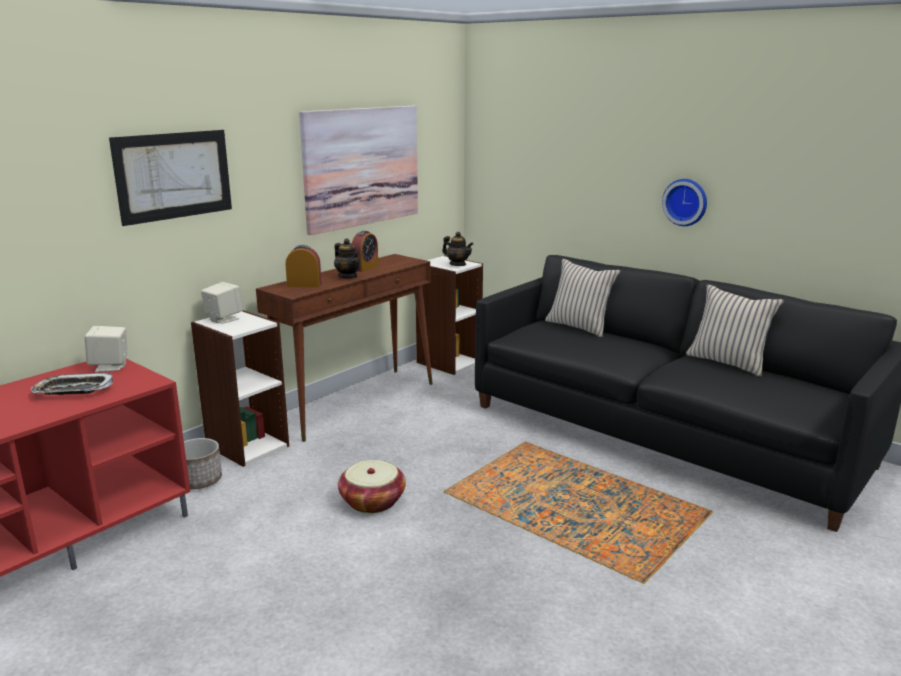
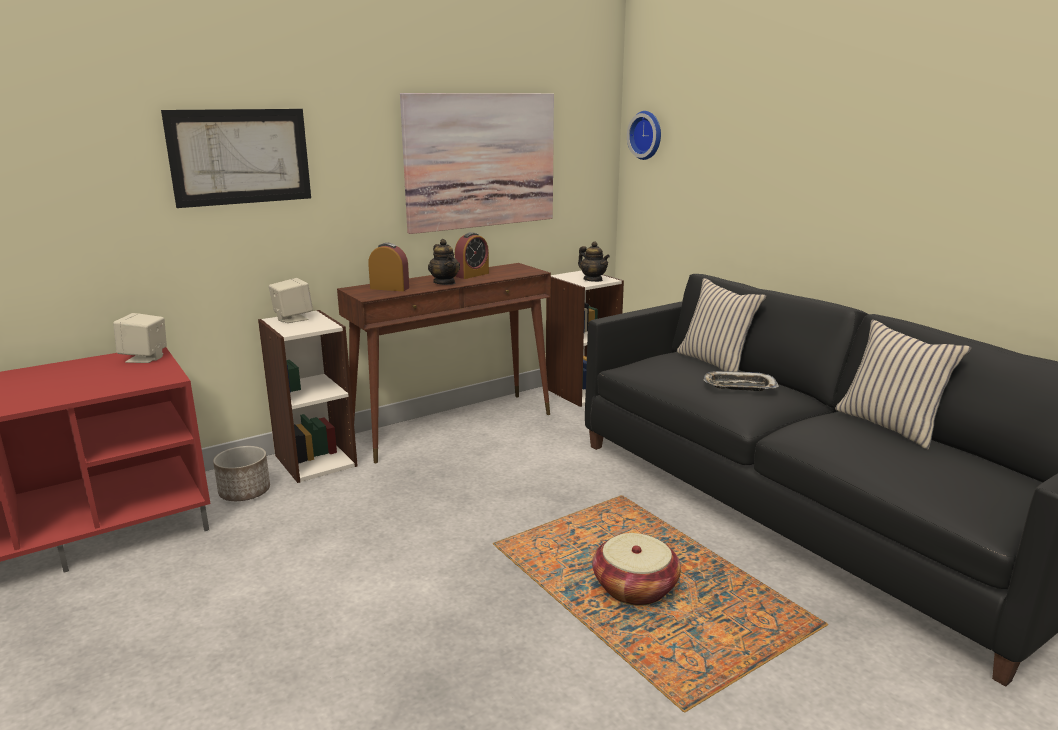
camera: 15 degrees right, 0 degrees up
tray [30,373,113,395] -> tray moved to [703,371,779,391]
basket [338,460,406,513] -> basket moved to [592,533,681,606]
wall clock [662,179,707,226] -> wall clock moved to [627,111,661,160]

